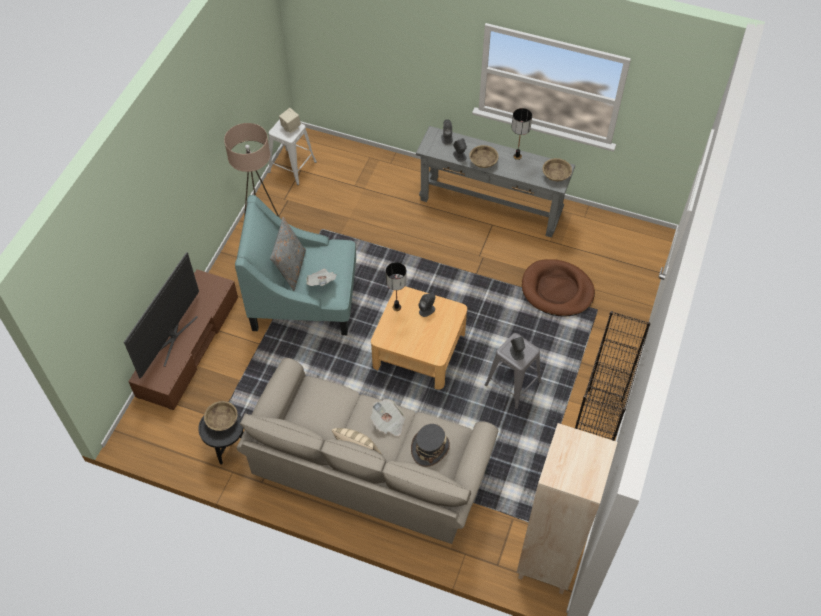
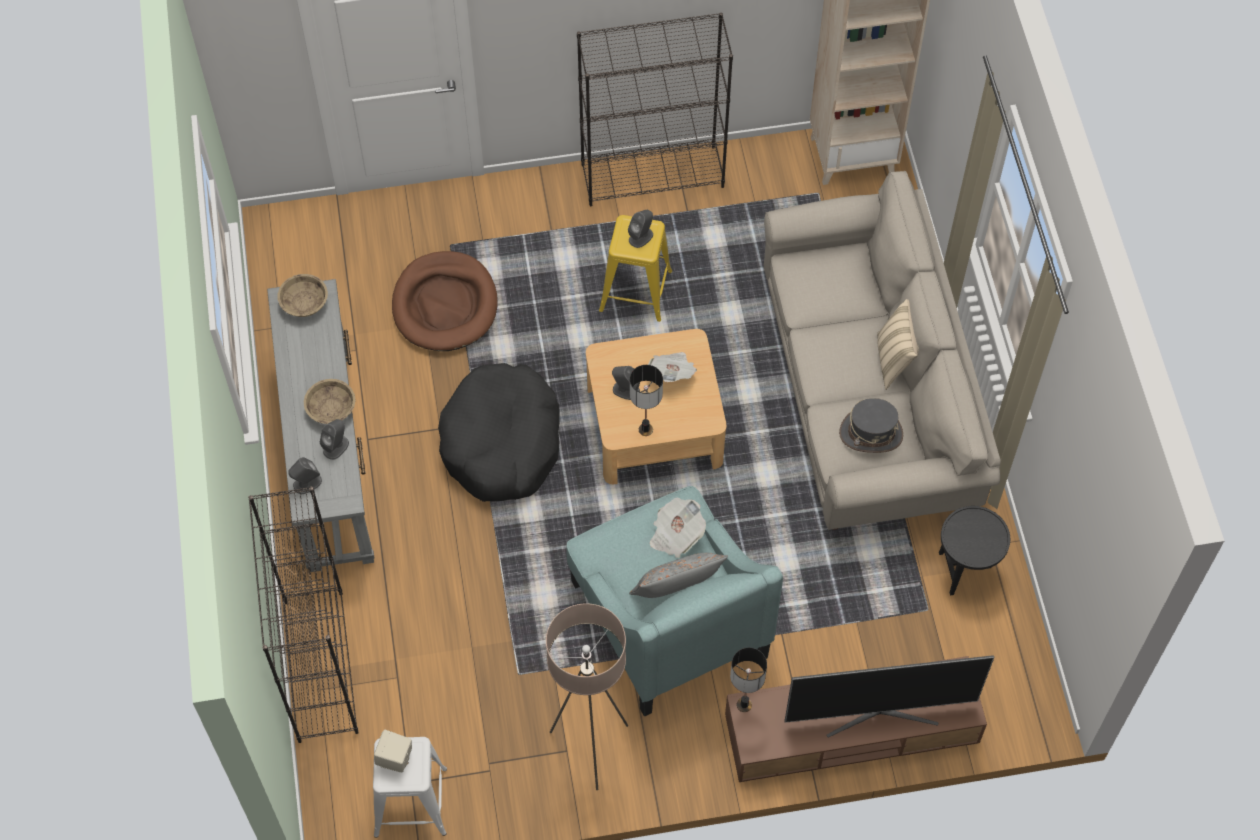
camera: 120 degrees left, 5 degrees up
beige bowl [204,401,238,431] -> none
newspaper [371,399,406,437] -> newspaper moved to [648,352,697,382]
grey hat [411,424,450,467] -> grey hat moved to [839,398,903,453]
grey stool [484,333,542,409] -> yellow stool [599,215,672,322]
table lamp [512,108,532,160] -> table lamp moved to [730,647,767,712]
none -> black bookcase [248,486,359,743]
none -> black dog bed [438,363,560,502]

